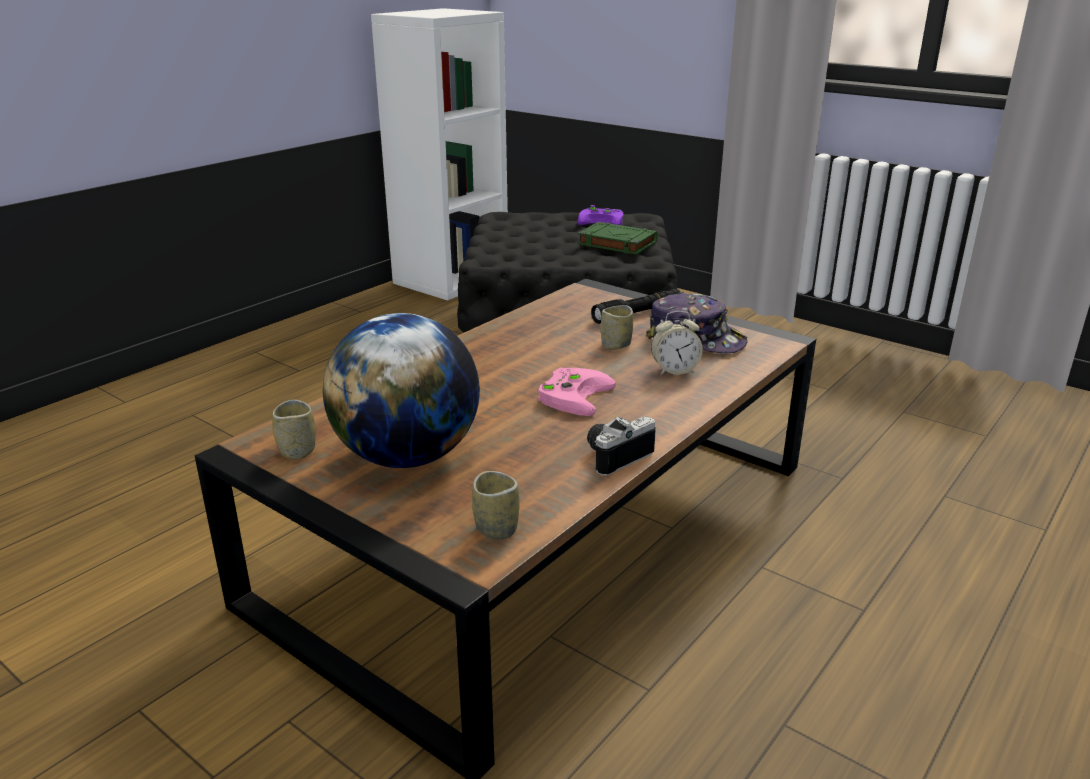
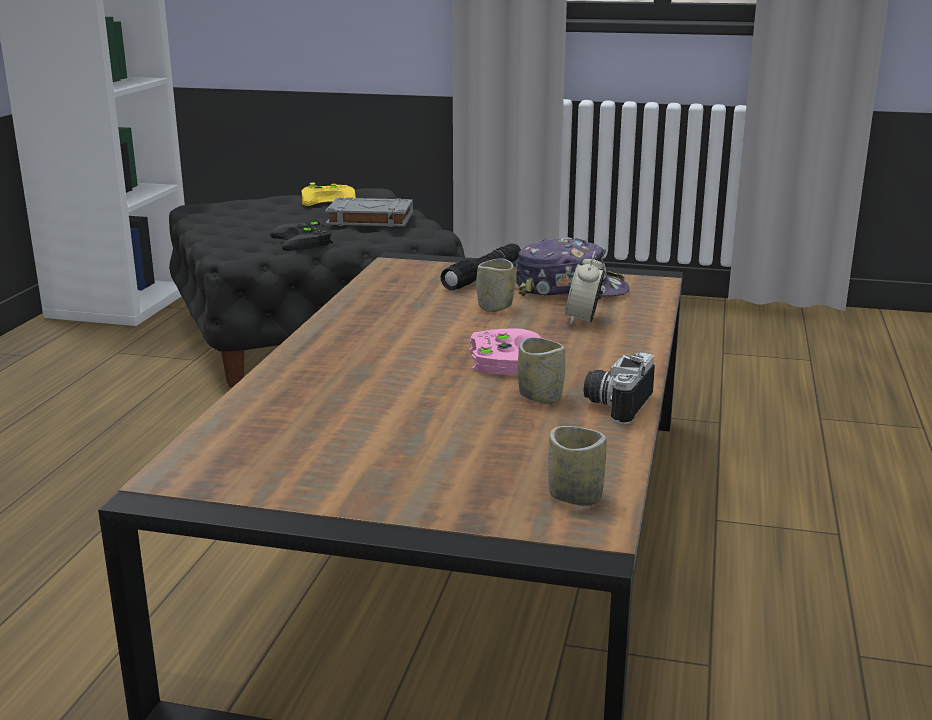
camera: 25 degrees left, 5 degrees down
cup [272,400,316,460] -> cup moved to [518,337,565,404]
globe [323,313,480,468] -> none
purple game controller [578,205,623,225] -> yellow game controller [301,183,356,206]
green book [578,222,658,255] -> grey book [325,197,413,227]
alarm clock [651,311,703,375] -> alarm clock turned 135 degrees clockwise [565,251,605,325]
none -> black game controller [270,219,333,251]

